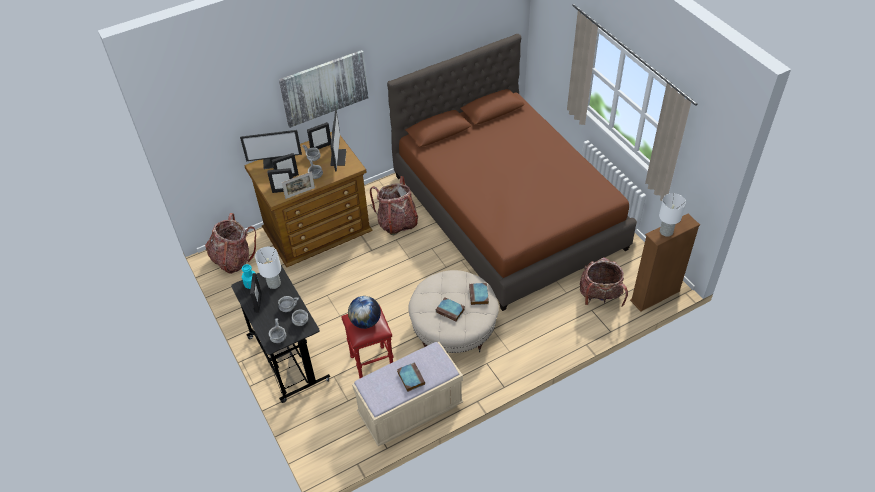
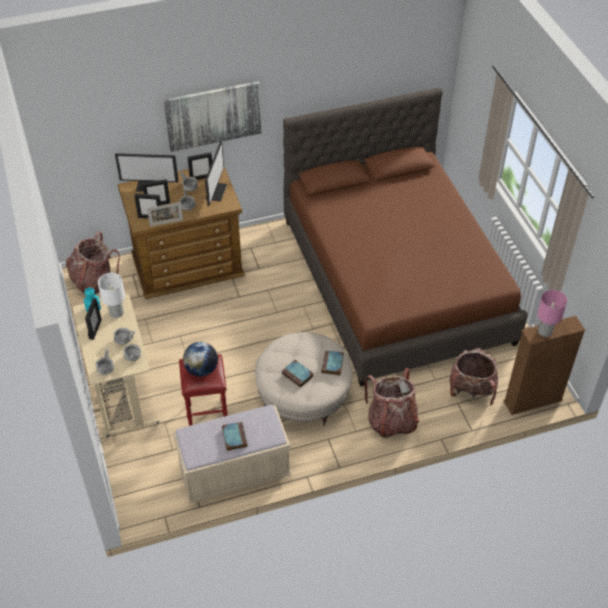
camera: 10 degrees right, 0 degrees up
black desk [231,265,330,403] -> beige desk [73,294,160,439]
backpack [370,176,419,236] -> backpack moved to [364,368,419,438]
white table lamp [659,193,686,237] -> pink table lamp [537,290,567,337]

